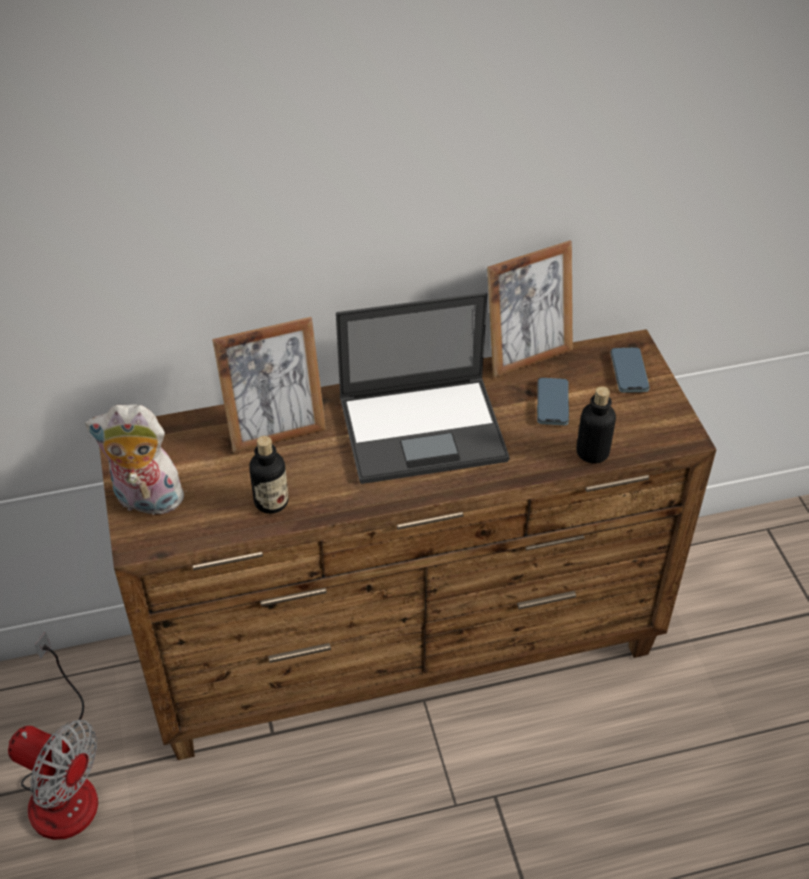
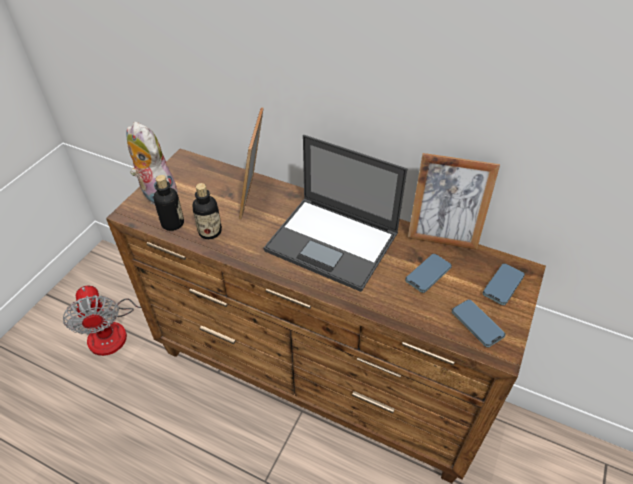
camera: 40 degrees right, 0 degrees up
picture frame [212,317,326,453] -> picture frame turned 75 degrees clockwise [239,107,264,220]
bottle [577,386,616,464] -> bottle moved to [153,175,184,231]
none -> phone [452,299,506,347]

